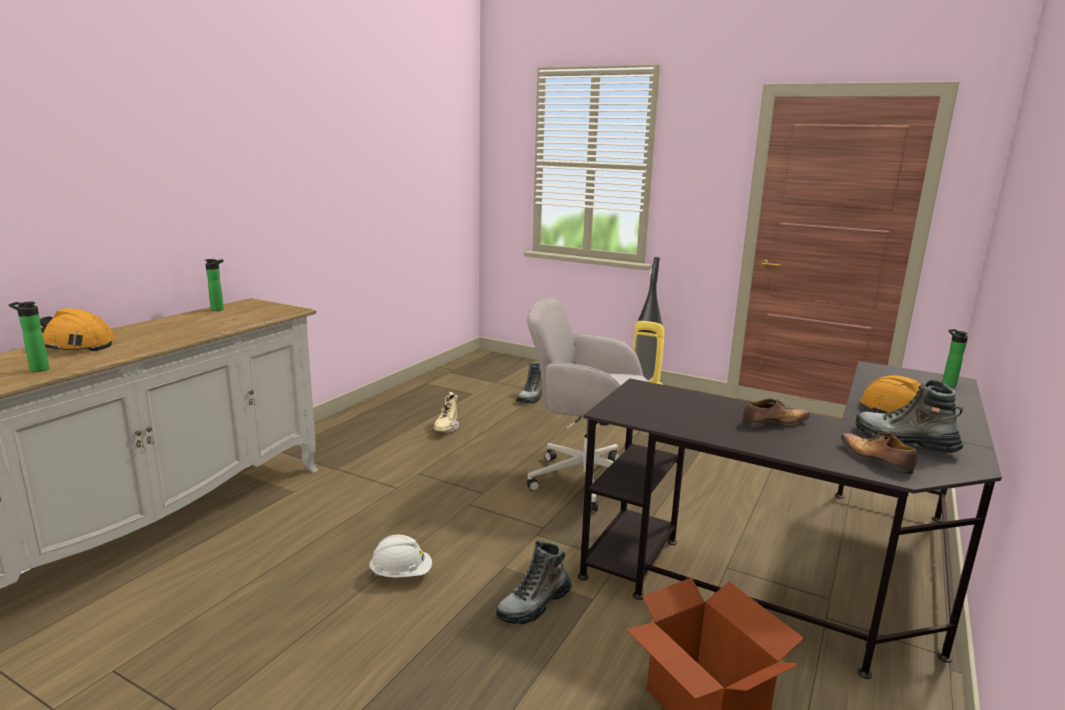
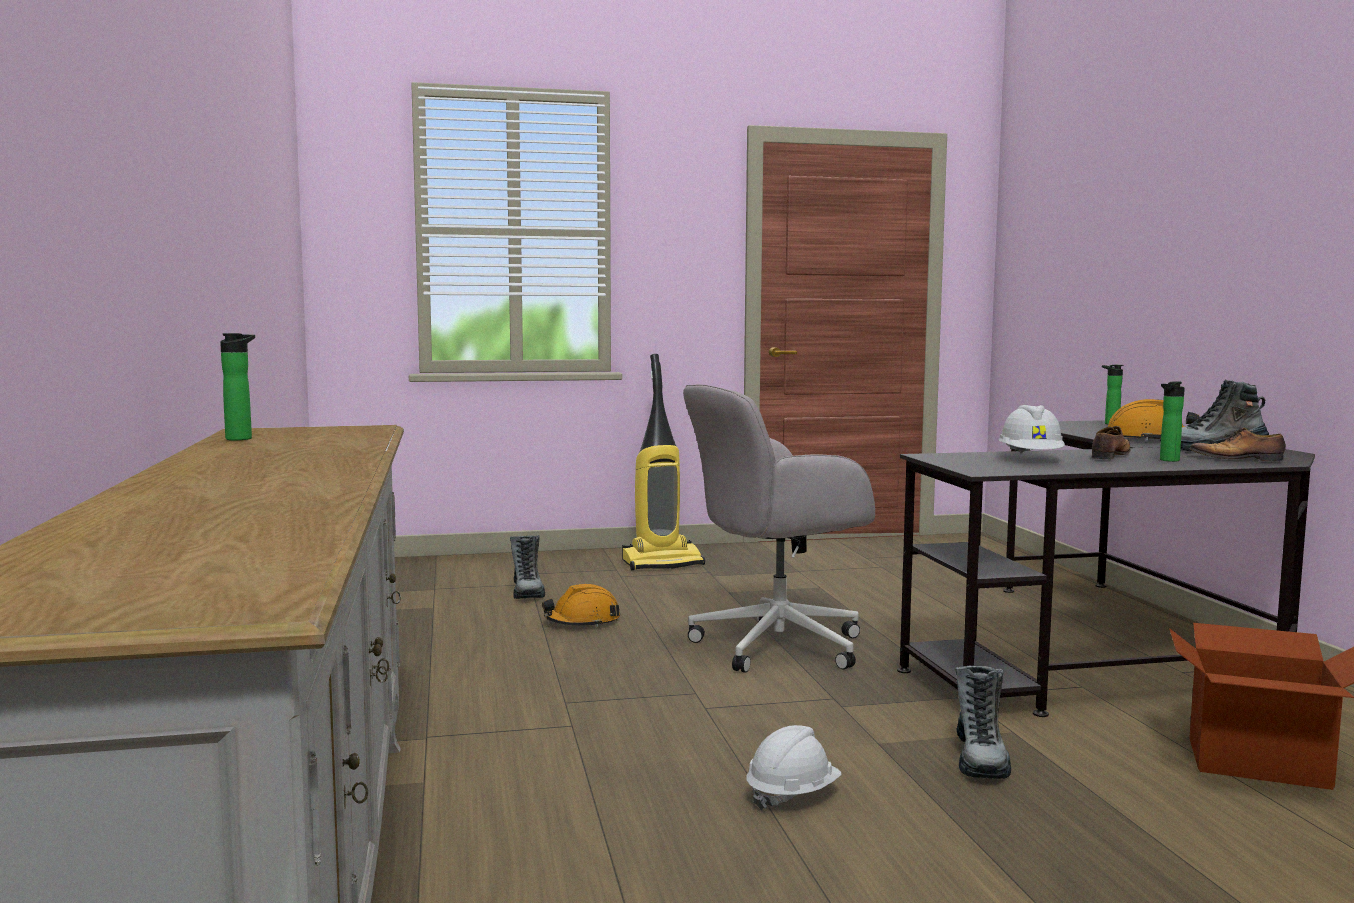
camera: 40 degrees left, 10 degrees down
bottle [9,302,49,372] -> bottle moved to [1160,382,1185,462]
orange hard hat [40,308,115,352] -> orange hard hat moved to [542,584,620,627]
beige boot [433,392,459,433] -> none
none -> white hard hat [998,405,1065,454]

